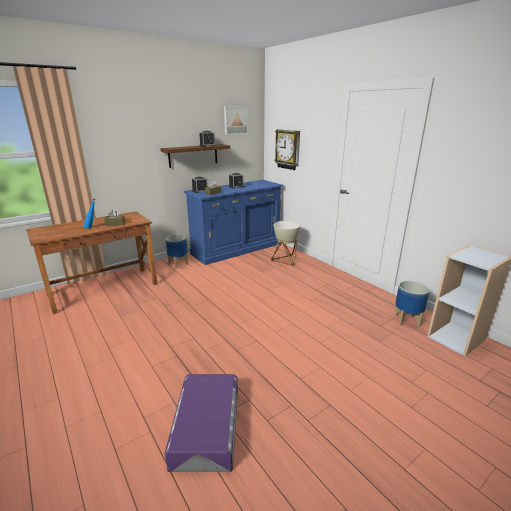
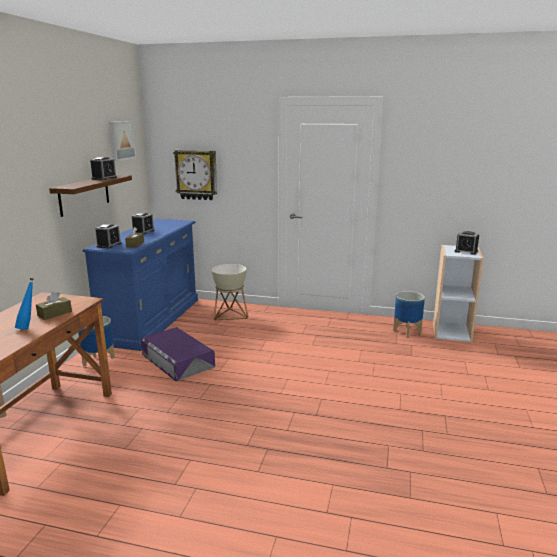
camera: 40 degrees left, 5 degrees down
purple storage box [165,374,238,472] -> purple storage box moved to [141,327,215,381]
none -> alarm clock [454,231,479,255]

